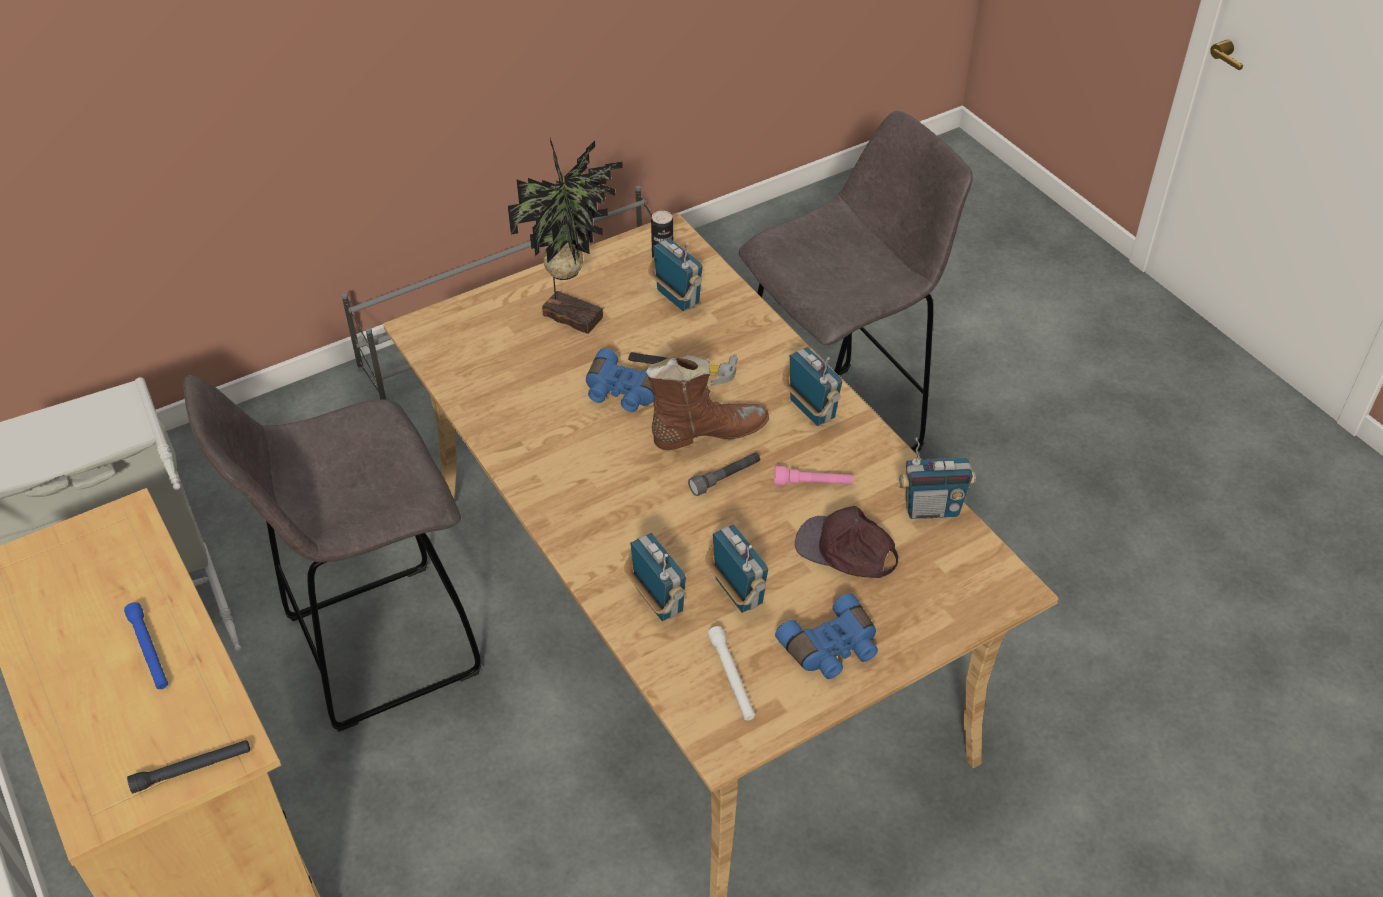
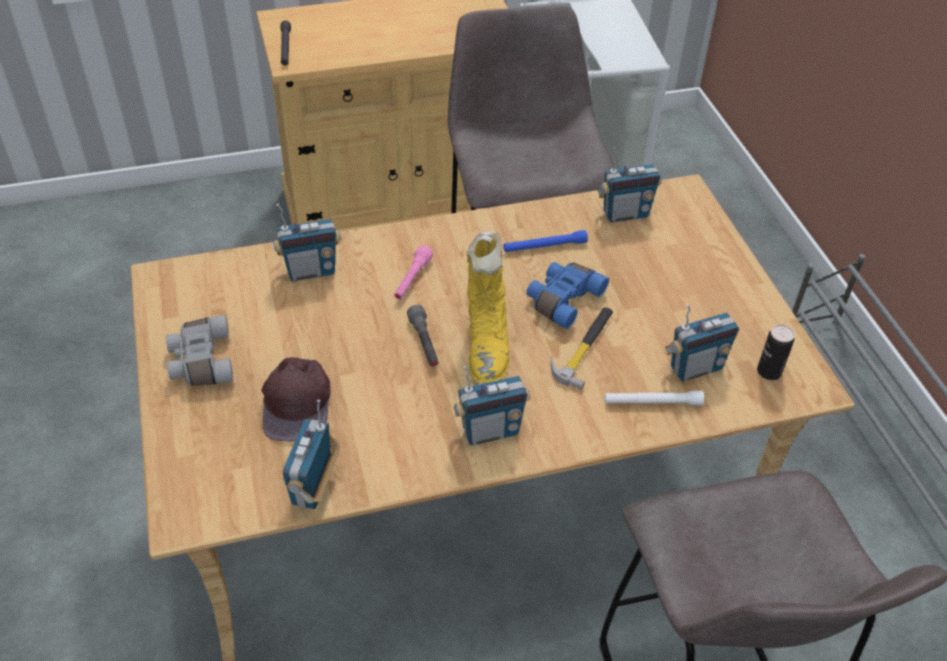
camera: 105 degrees right, 0 degrees up
blue flashlight [124,602,168,689] -> blue flashlight moved to [503,230,588,252]
potted plant [508,138,623,334] -> none
brown boot [646,355,769,450] -> yellow boot [466,231,510,383]
radio [705,525,768,613] -> radio moved to [598,147,662,223]
white flashlight [708,626,755,720] -> white flashlight moved to [604,390,704,405]
pink flashlight [774,466,853,486] -> pink flashlight moved to [394,245,433,300]
blue binoculars [775,593,878,679] -> grey binoculars [166,315,234,386]
brown cap [795,506,898,578] -> brown cap turned 135 degrees clockwise [261,357,331,441]

